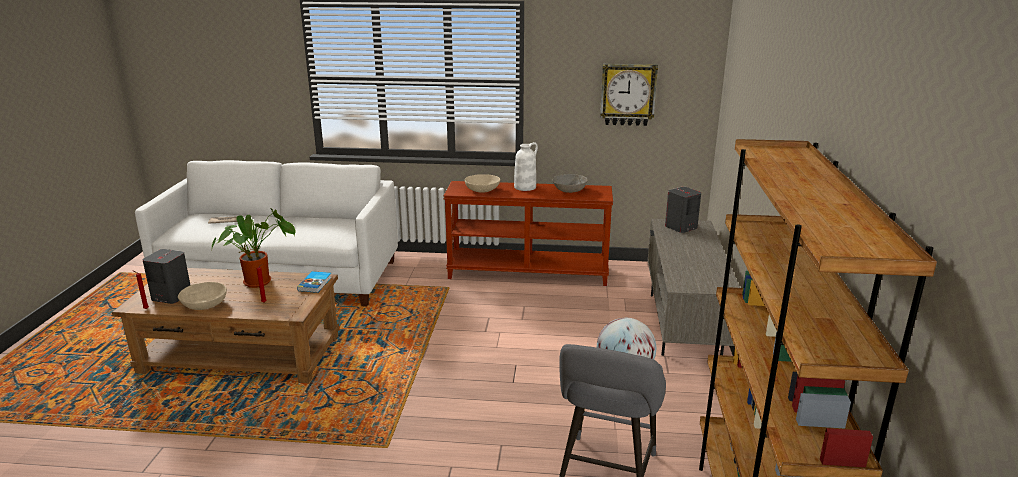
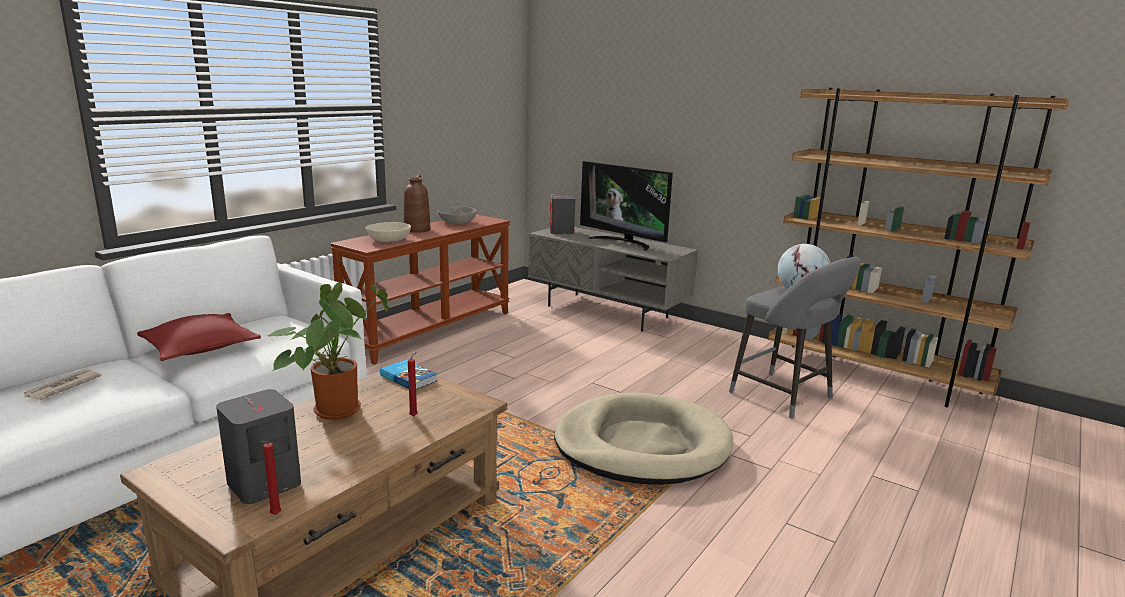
camera: 60 degrees left, 5 degrees down
beige bowl [178,282,227,310] -> none
white vase [514,142,538,191] -> brown vase [404,175,430,233]
wall clock [600,64,658,126] -> none
none -> red pillow [137,313,261,361]
none -> beige dog bed [554,393,733,485]
none -> television [580,161,673,251]

